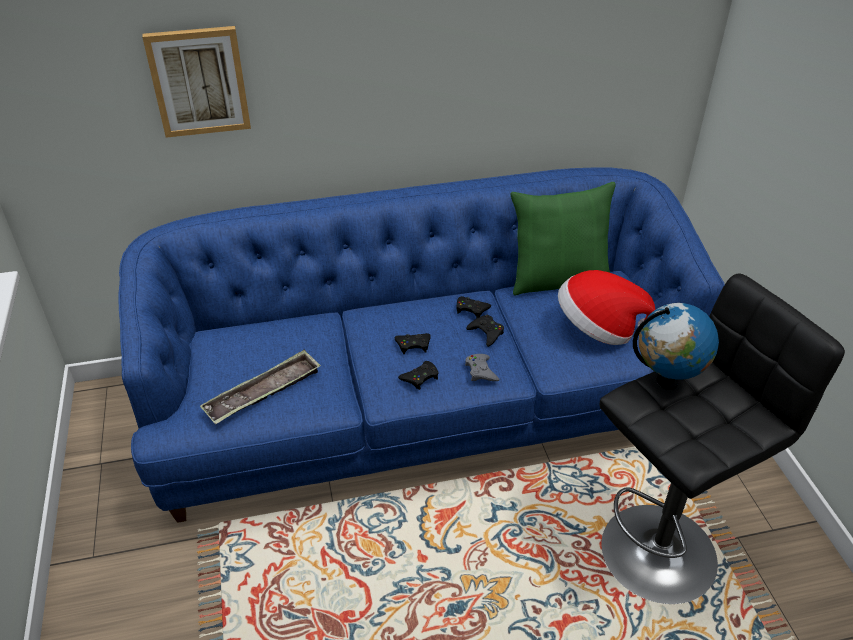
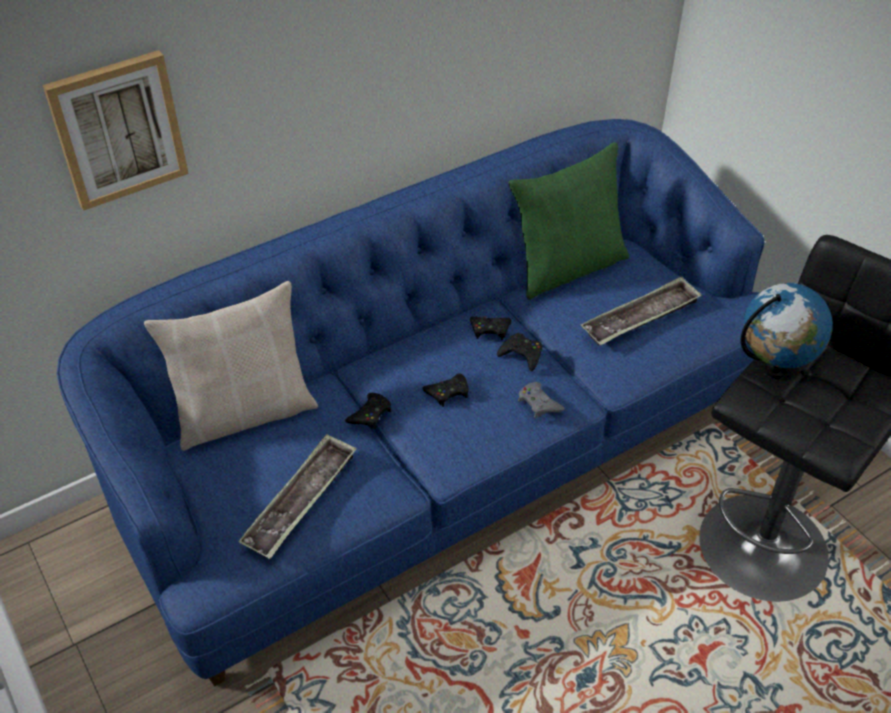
camera: 20 degrees left, 5 degrees up
black game controller [398,361,439,390] -> black game controller moved to [345,393,391,429]
hat [558,270,656,345] -> tray [581,276,702,345]
none -> beige pillow [144,281,318,451]

